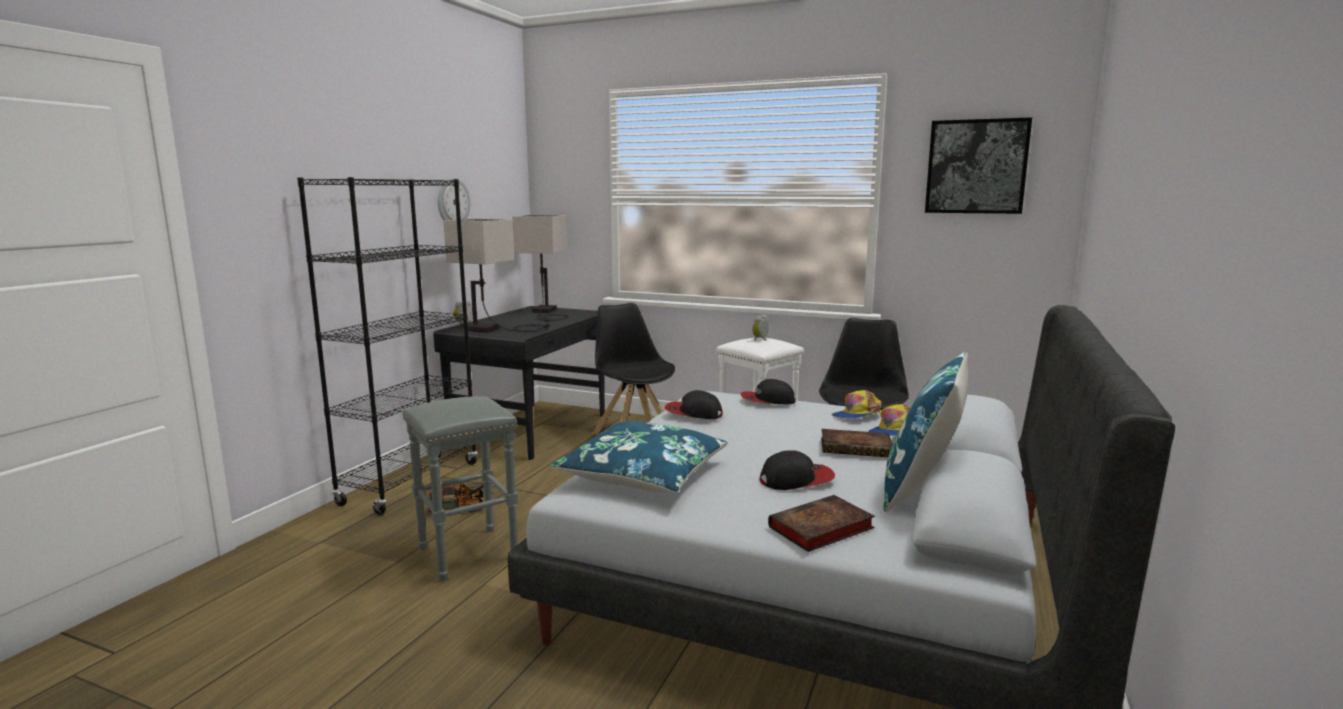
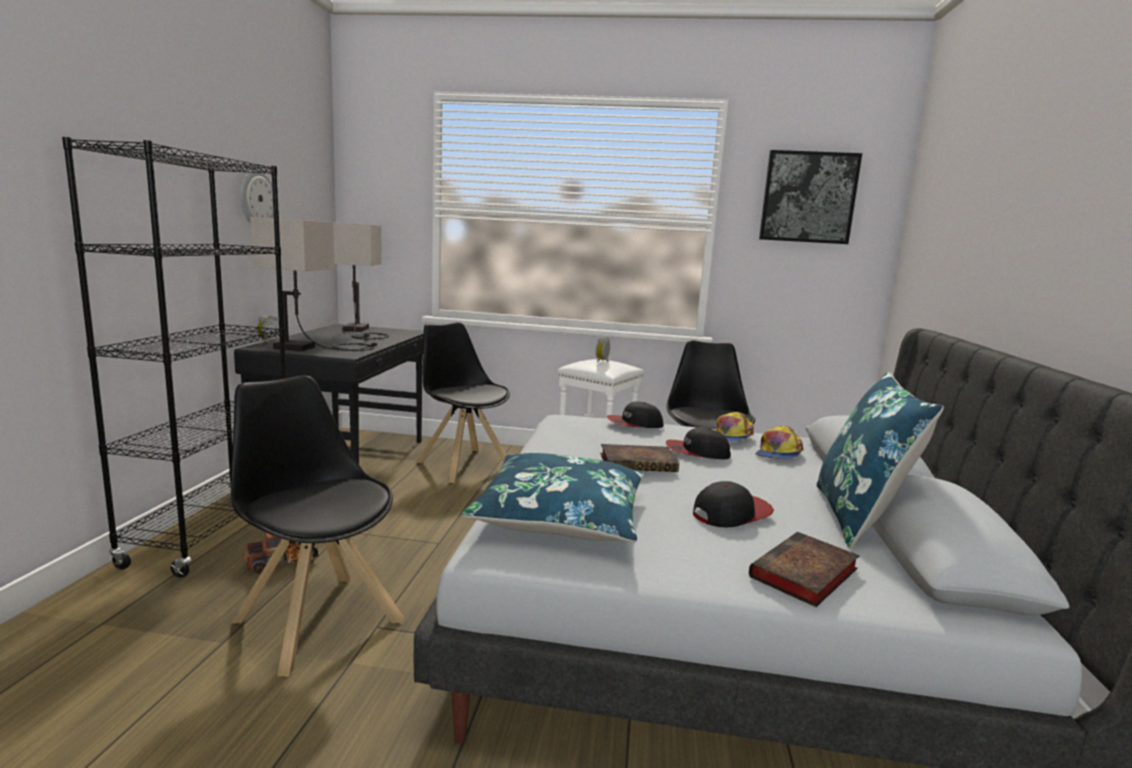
camera: 15 degrees left, 0 degrees up
grey stool [403,396,518,581] -> black chair [231,375,404,677]
cap [665,390,723,419] -> cap moved to [666,427,731,459]
book [821,429,893,457] -> book moved to [600,444,679,472]

